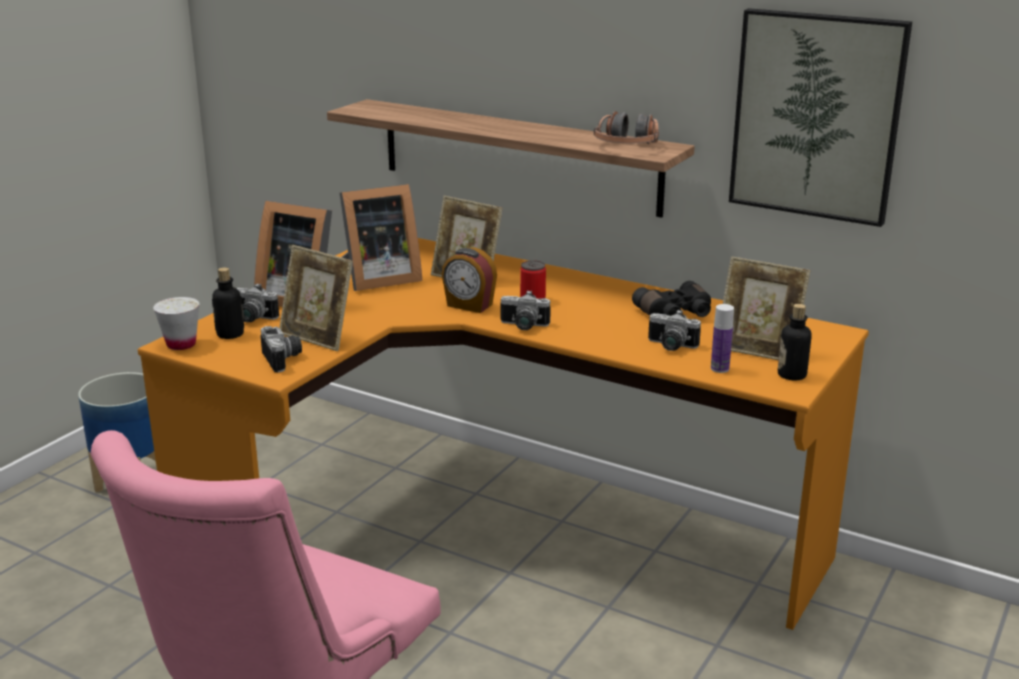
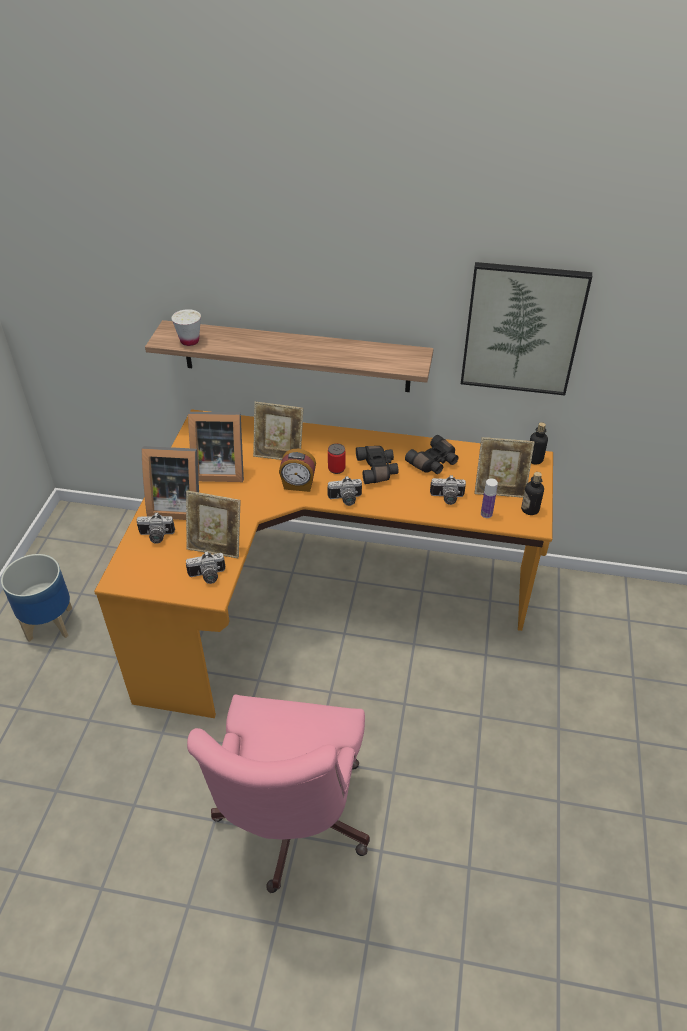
camera: 20 degrees left, 20 degrees up
white cup [153,297,199,350] -> white cup moved to [171,309,201,346]
bottle [212,267,244,339] -> bottle moved to [530,422,548,464]
camera [260,326,302,373] -> camera turned 120 degrees clockwise [186,551,225,584]
picture frame [340,184,422,291] -> picture frame turned 45 degrees clockwise [188,412,244,482]
headphones [594,111,659,144] -> none
none -> black binoculars [356,446,398,484]

